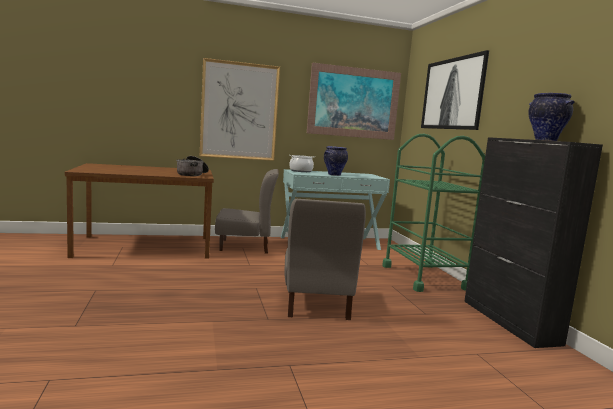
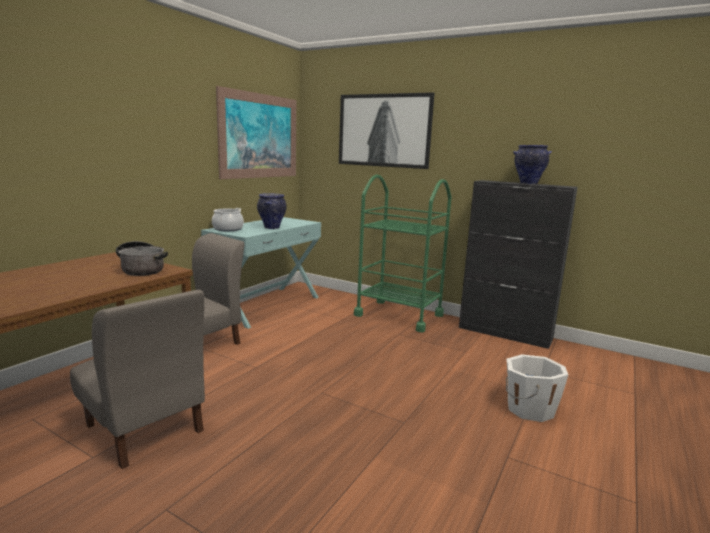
camera: 45 degrees left, 5 degrees up
picture [200,58,280,161] -> none
grey chair [284,199,366,320] -> grey chair moved to [70,290,205,469]
none -> white bucket [506,354,568,422]

